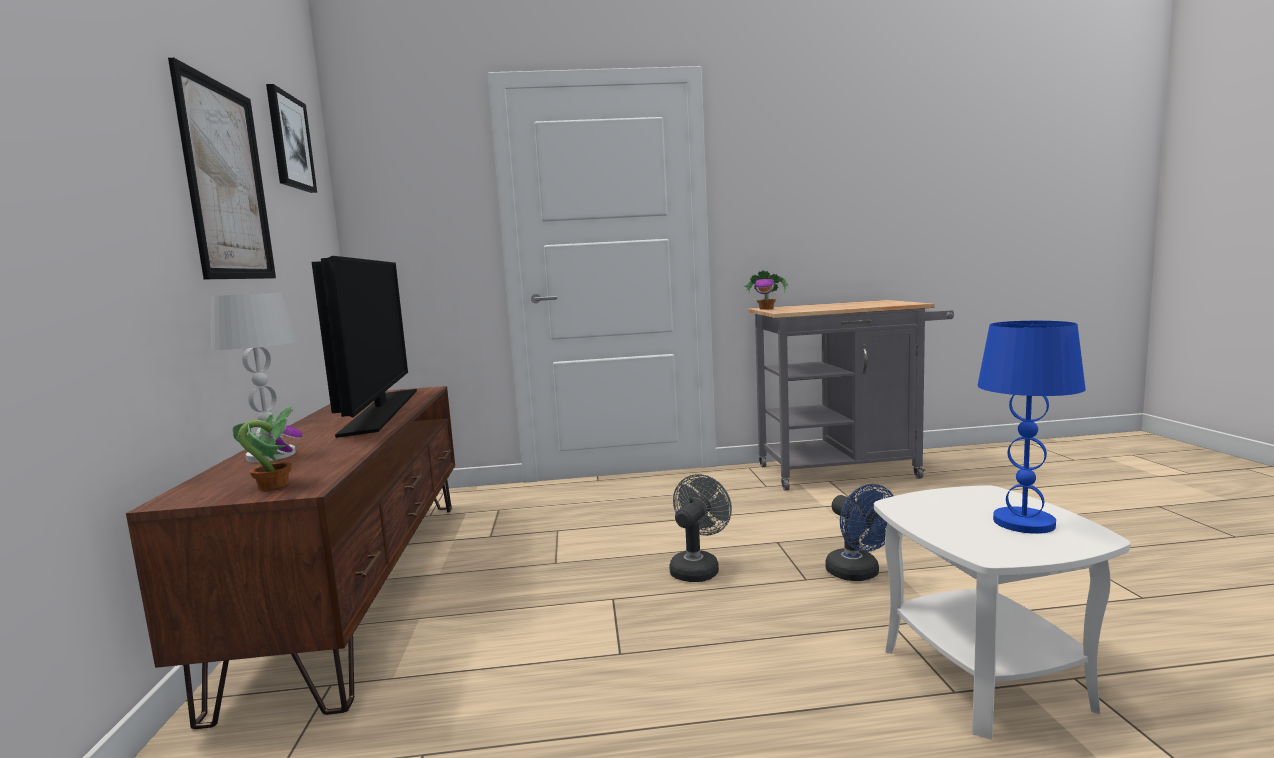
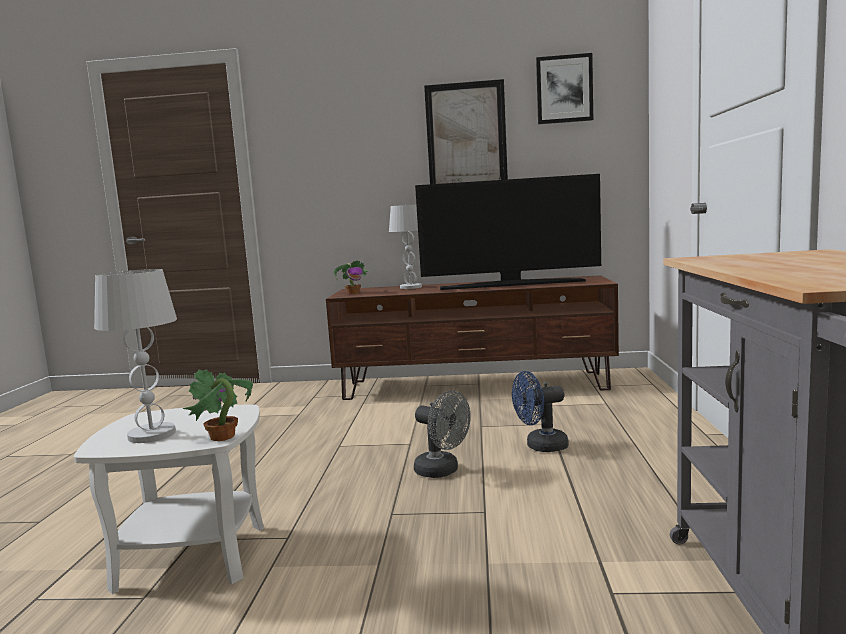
camera: 100 degrees right, 0 degrees up
potted plant [743,271,788,310] -> potted plant moved to [183,369,253,441]
blue fan [826,484,893,581] -> blue fan moved to [512,371,569,452]
blue table lamp [977,321,1086,534] -> white table lamp [94,269,177,443]

